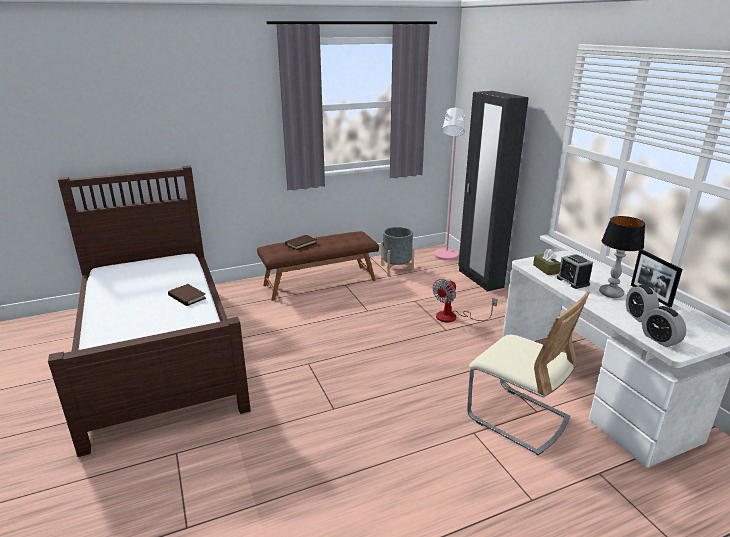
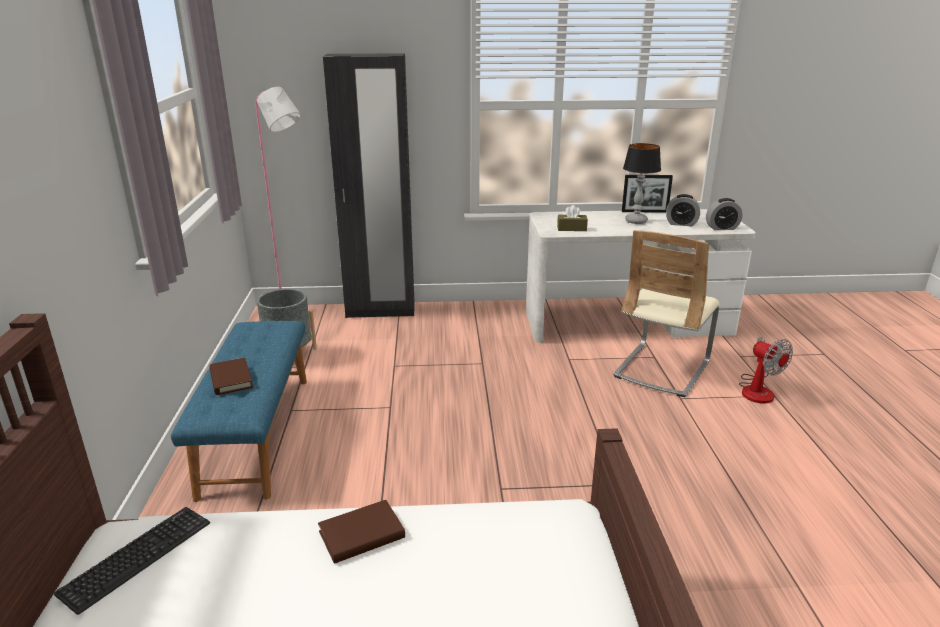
camera: 70 degrees left, 0 degrees up
brown bench [257,231,379,301] -> blue bench [171,321,307,502]
fan [433,279,497,322] -> fan moved to [739,337,793,404]
beige chair [467,291,590,455] -> beige chair turned 150 degrees clockwise [613,230,720,397]
alarm clock [557,254,593,289] -> none
none -> keyboard [54,507,210,615]

